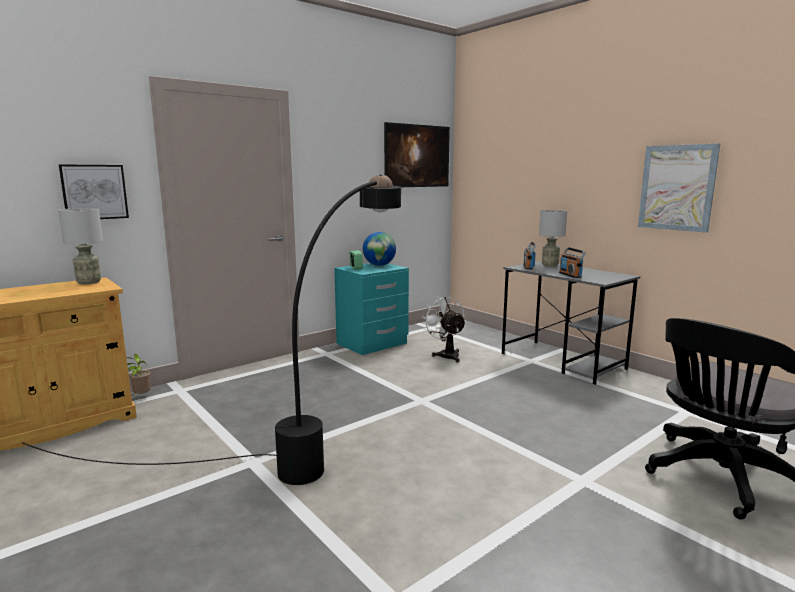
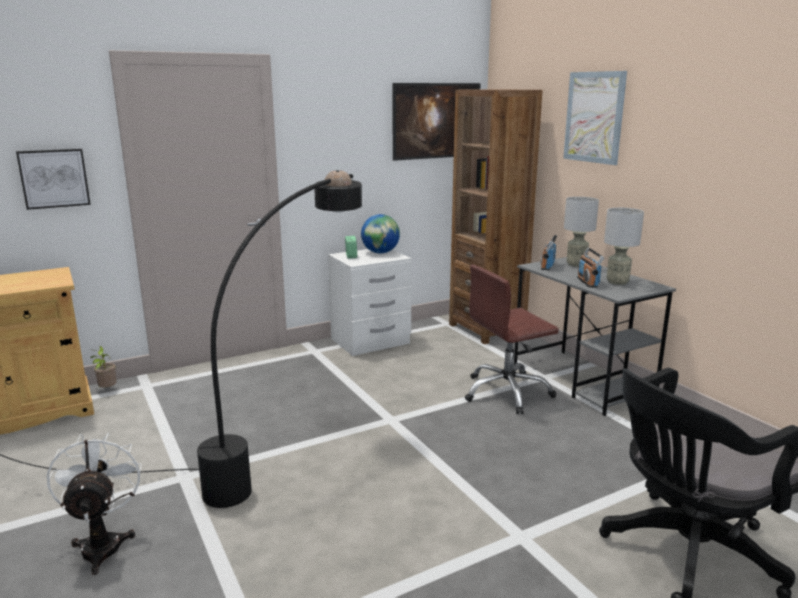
camera: 10 degrees right, 5 degrees up
grey table lamp [58,208,103,285] -> grey table lamp moved to [604,208,644,285]
turquoise nightstand [334,263,409,355] -> white nightstand [328,249,412,356]
white fan [422,296,466,362] -> white fan moved to [47,432,142,575]
picture [638,144,720,233] -> picture moved to [563,71,627,165]
none -> brown bookcase [449,90,543,344]
none -> brown office chair [465,264,559,414]

